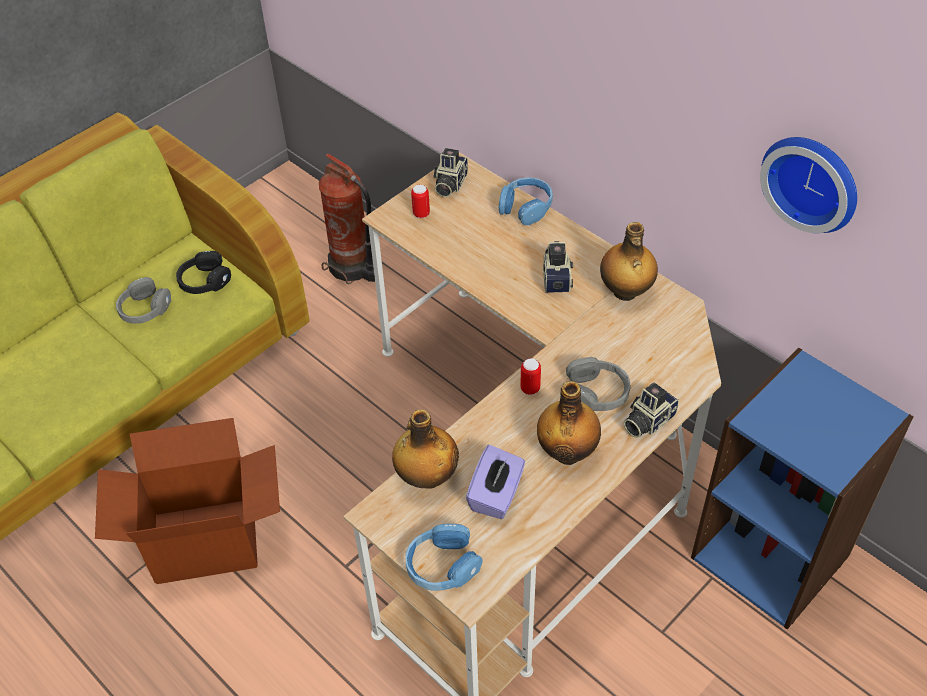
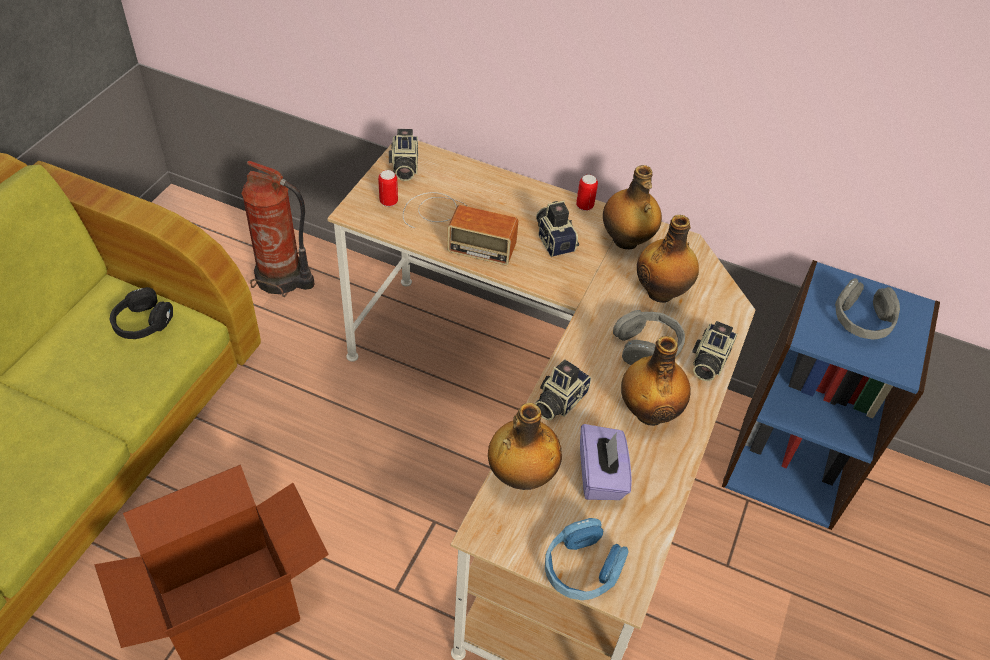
camera: 25 degrees left, 0 degrees up
grey headphones [116,277,171,324] -> grey headphones moved to [835,278,900,339]
blue headphones [499,177,553,225] -> none
can [520,358,541,395] -> can moved to [576,175,598,211]
wall clock [760,137,857,233] -> none
none -> radio [403,192,518,265]
none -> camera [535,360,591,421]
none -> bottle [637,215,699,303]

